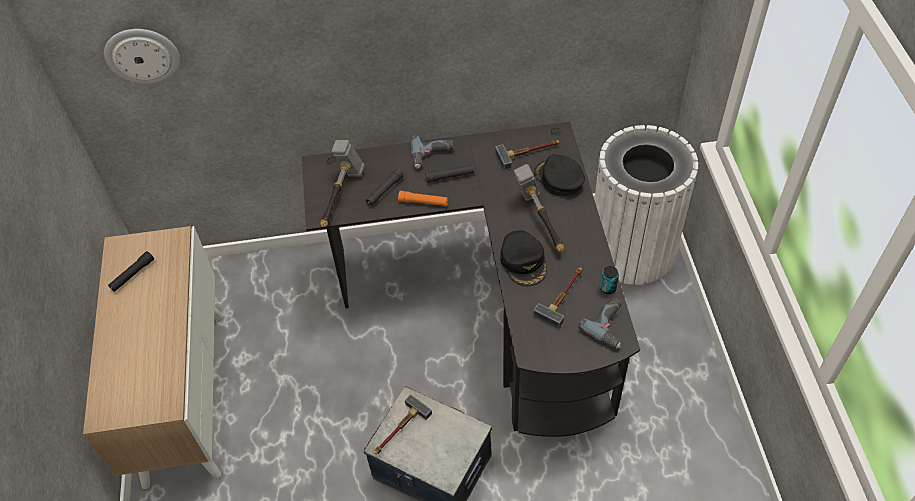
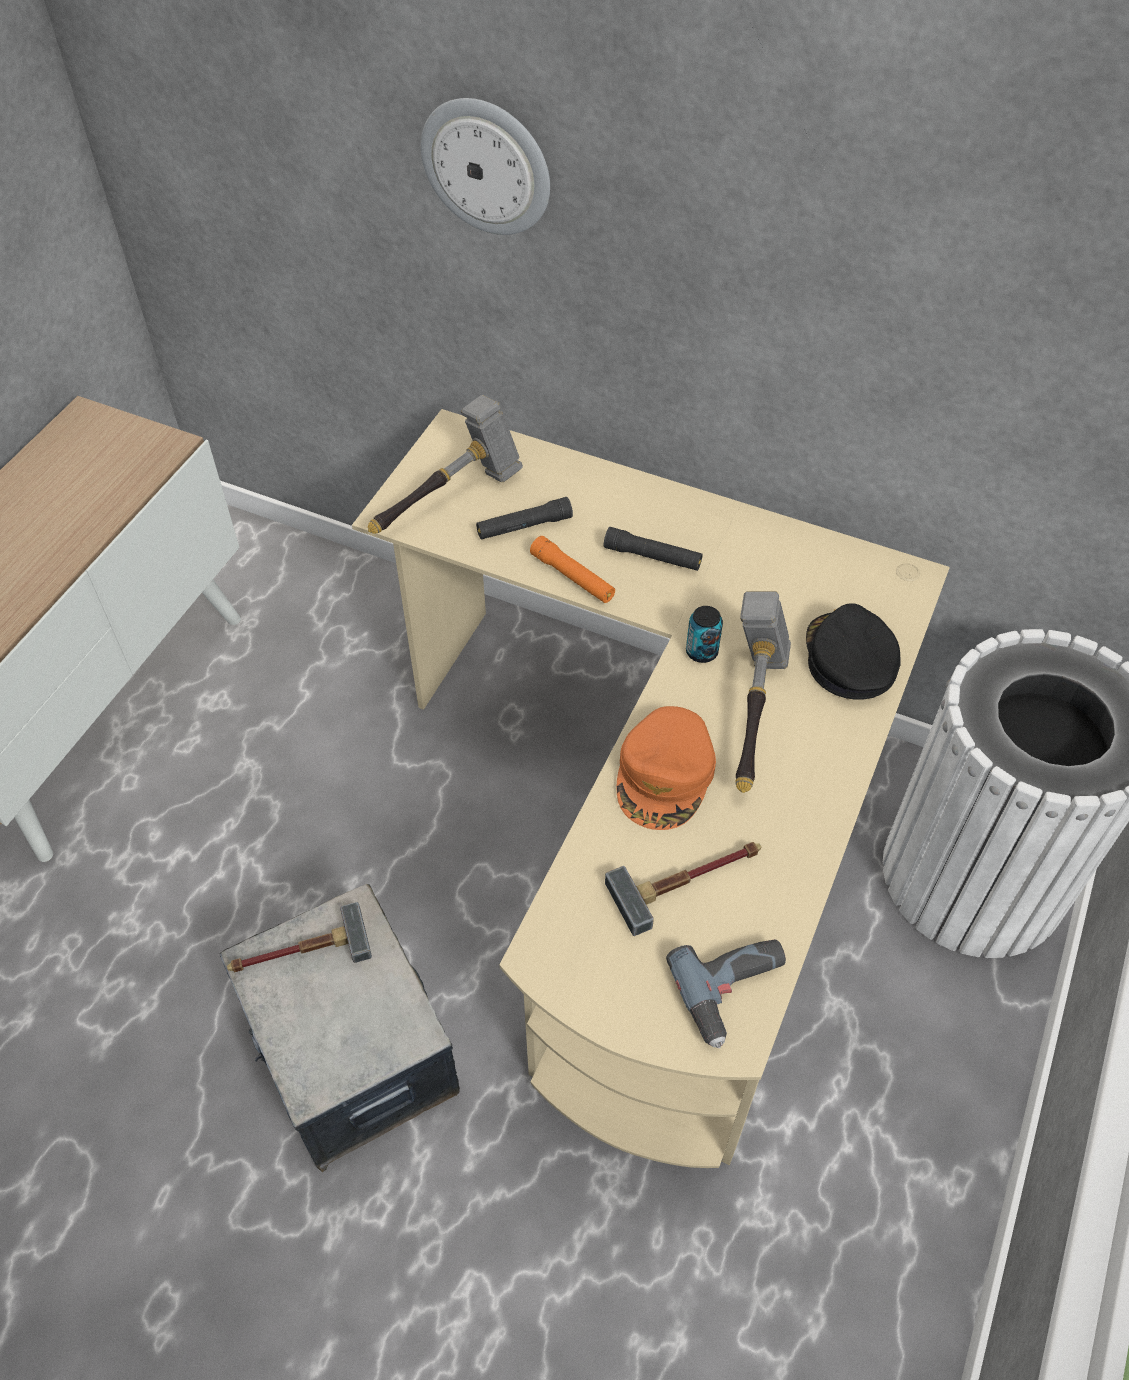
camera: 30 degrees right, 0 degrees up
wall clock [104,29,180,84] -> wall clock moved to [421,98,550,235]
black flashlight [108,251,154,292] -> none
black desk [302,122,640,437] -> beige desk [352,409,950,1168]
power drill [411,135,453,169] -> none
hammer [495,140,559,170] -> none
black cap [500,230,547,286] -> orange cap [617,706,716,830]
can [600,266,619,294] -> can moved to [686,606,723,663]

